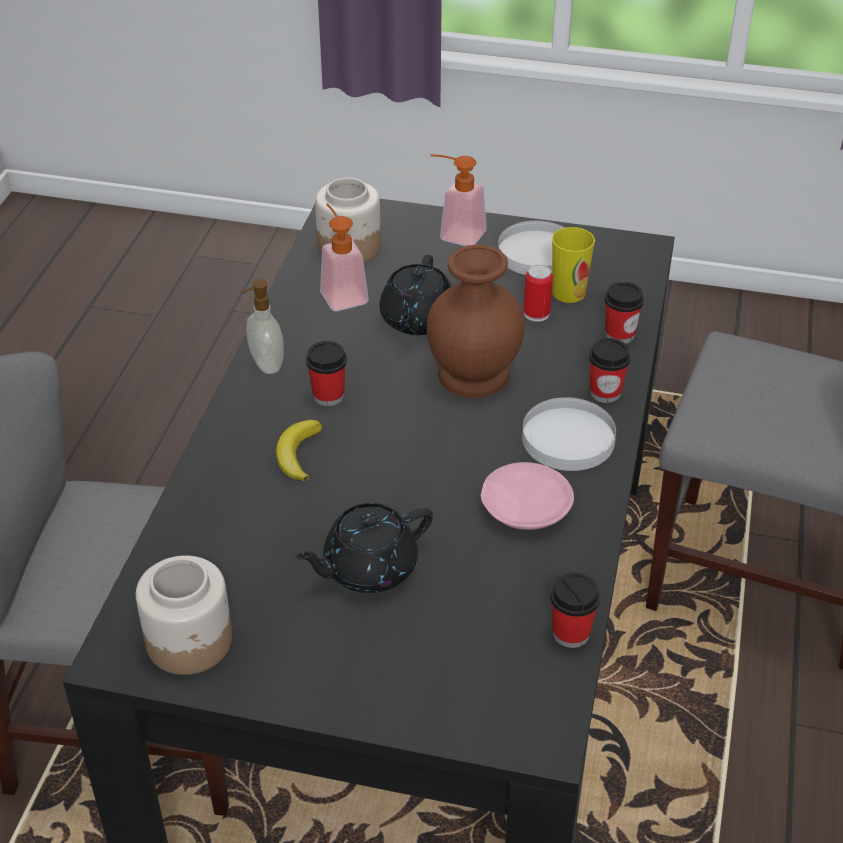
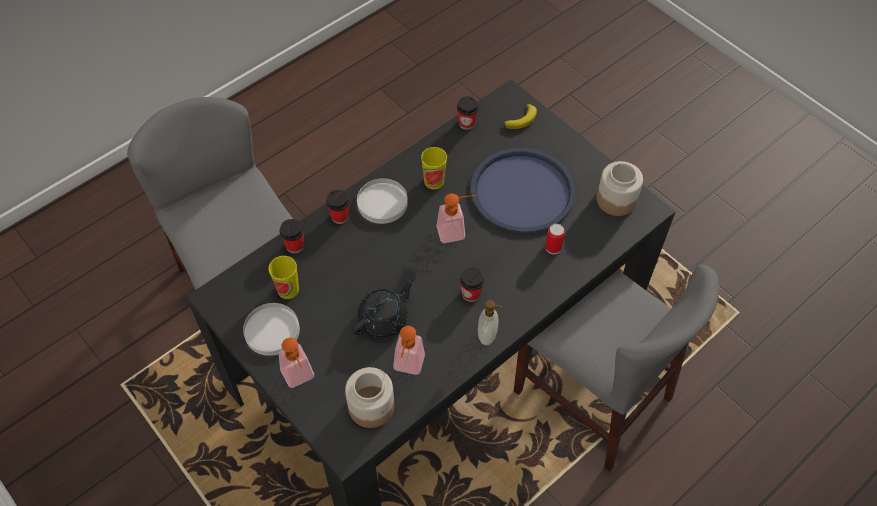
camera: 145 degrees left, 15 degrees up
banana [276,420,322,481] -> banana moved to [504,104,537,129]
black teapot [295,503,433,593] -> blue tray [471,148,575,233]
brown vase [427,244,525,398] -> none
pink plate [481,462,574,530] -> cup [421,147,447,190]
can [523,265,553,322] -> can moved to [545,224,565,254]
none -> soap dispenser [436,194,476,243]

